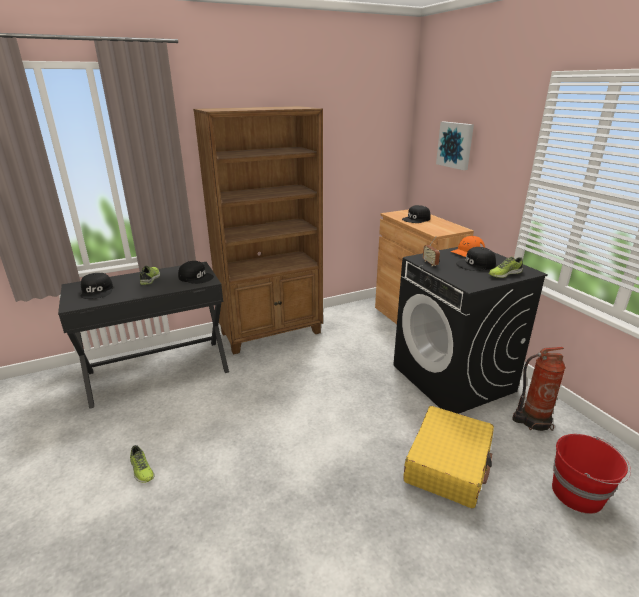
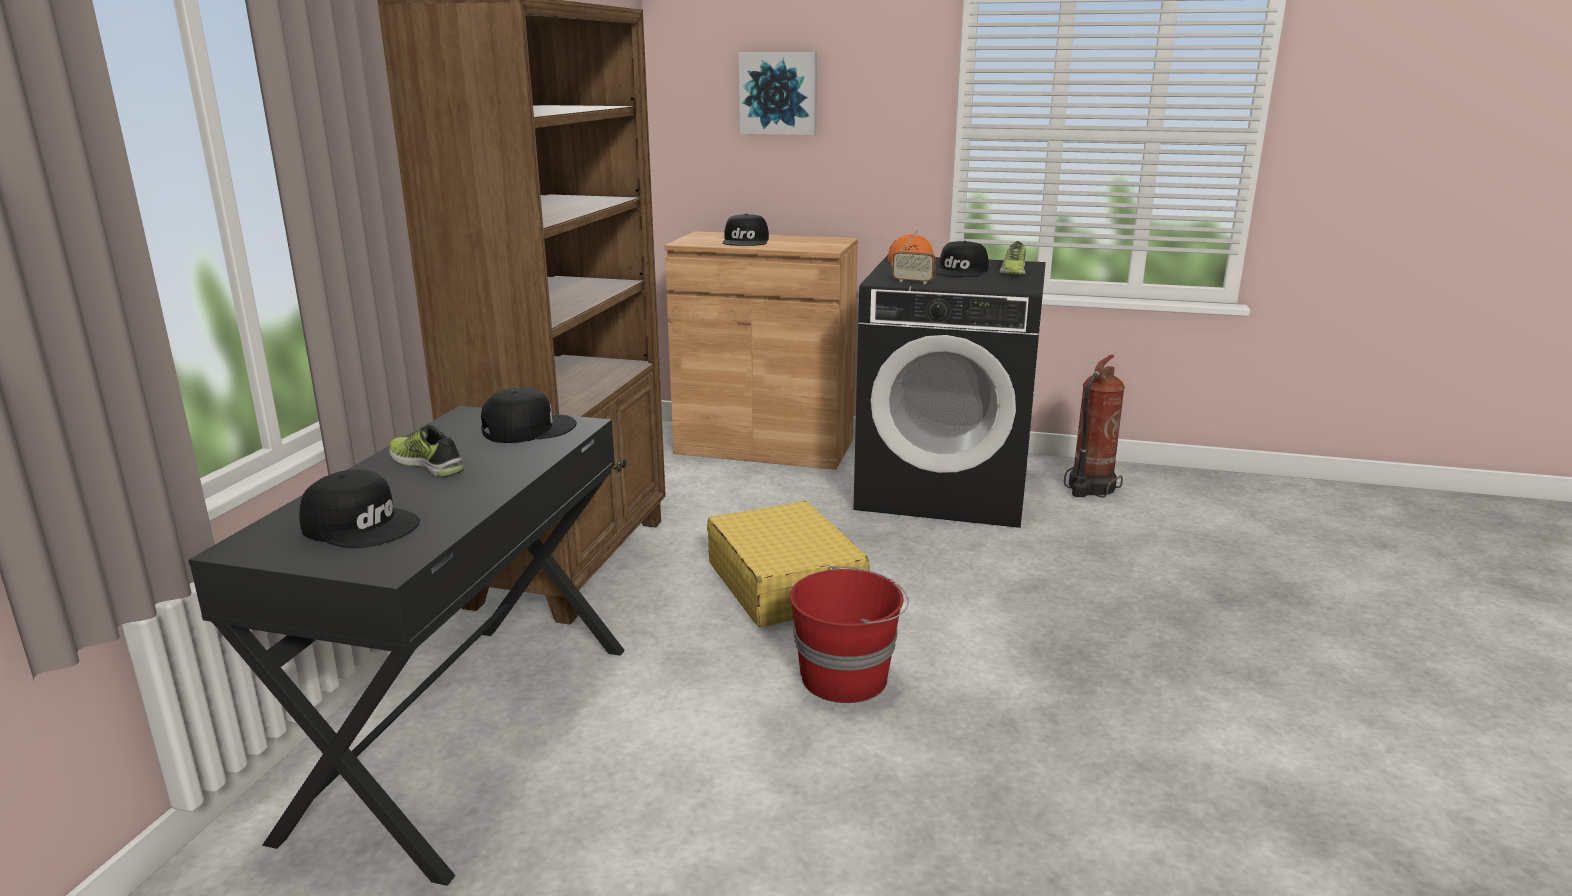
camera: 50 degrees left, 5 degrees down
shoe [130,445,155,483] -> none
yellow suitcase [403,406,494,508] -> yellow suitcase moved to [707,501,870,627]
red bucket [552,434,631,514] -> red bucket moved to [790,566,909,703]

